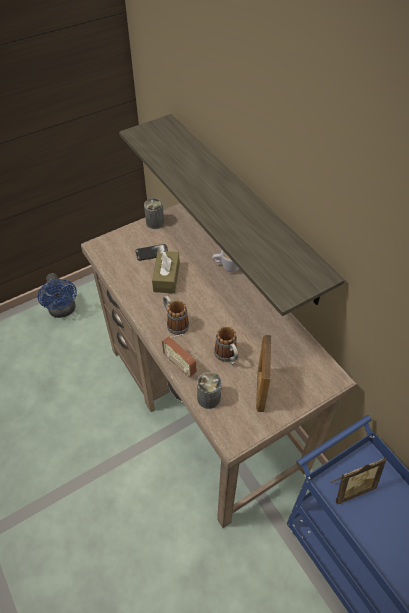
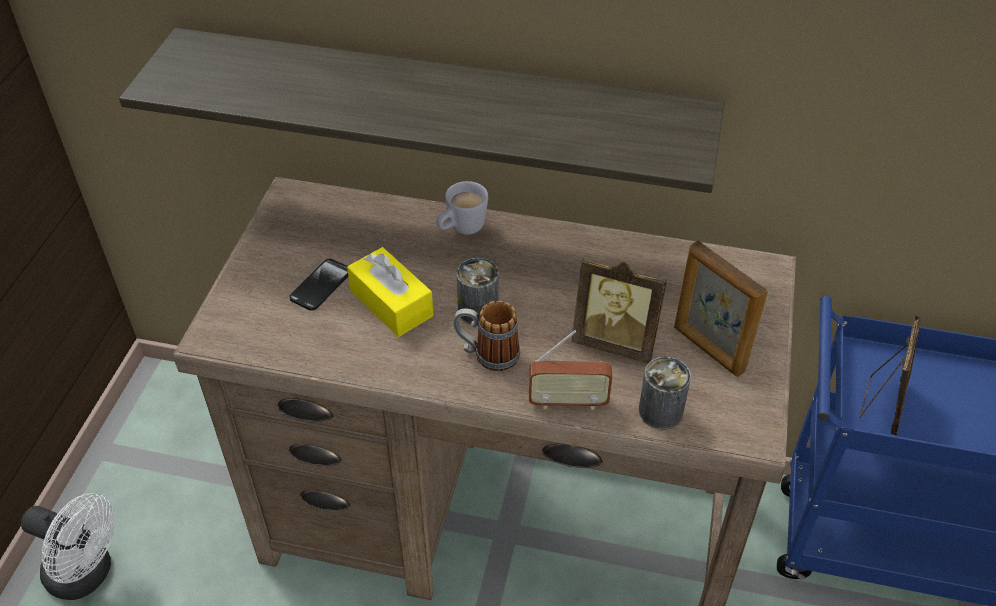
camera: 45 degrees left, 5 degrees down
blue fan [38,273,77,318] -> white fan [21,493,115,600]
can [144,198,164,229] -> can moved to [456,258,499,325]
brown tissue box [152,251,180,294] -> yellow tissue box [347,247,433,337]
mug [214,326,238,365] -> picture frame [571,257,667,363]

